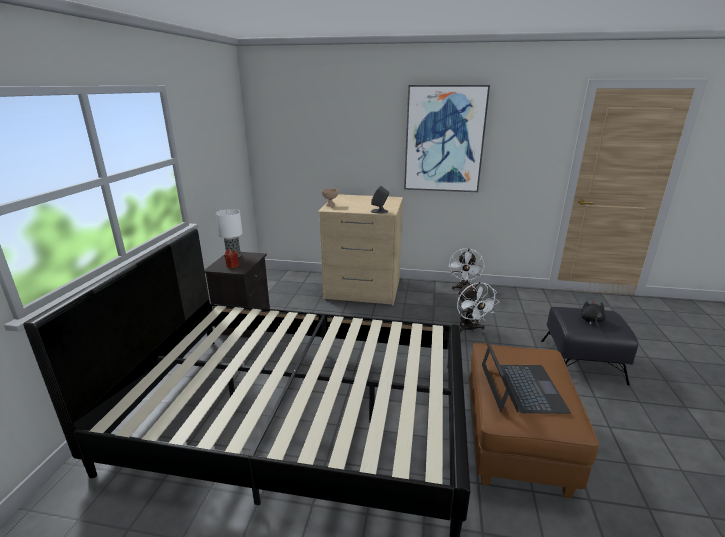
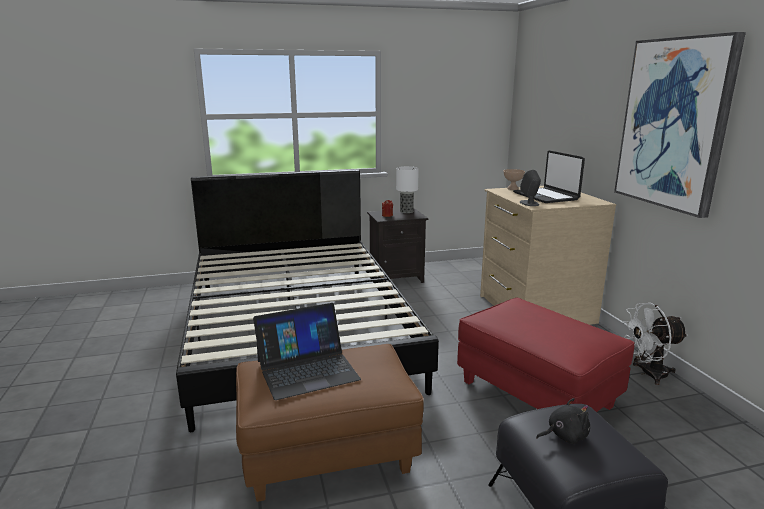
camera: 65 degrees right, 5 degrees down
white fan [457,282,499,333] -> red ottoman [457,298,635,412]
none -> laptop [513,150,585,203]

